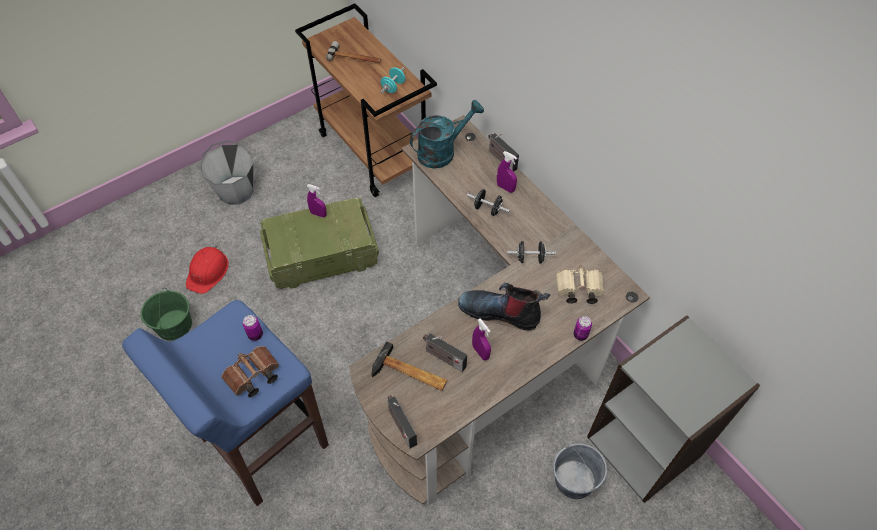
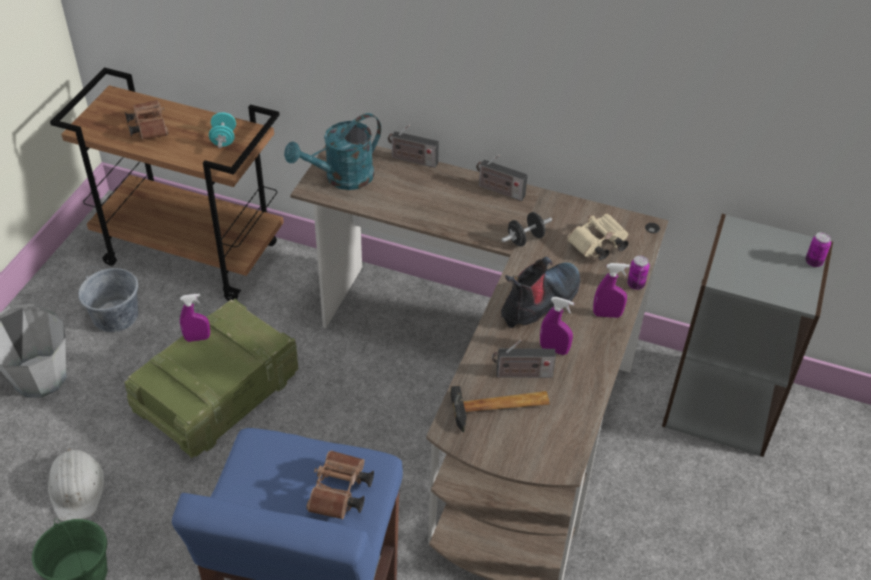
camera: 35 degrees left, 10 degrees down
red hard hat [186,245,229,294] -> white hard hat [48,448,105,522]
can [243,315,263,341] -> can moved to [805,232,831,267]
hammer [326,41,381,63] -> brown binoculars [125,100,169,140]
radio [387,395,417,448] -> radio moved to [476,155,528,201]
turquoise watering can [410,100,484,169] -> turquoise watering can turned 150 degrees counterclockwise [284,113,381,190]
boot [458,283,550,330] -> boot turned 150 degrees clockwise [501,257,580,328]
black dumbbell [467,189,510,216] -> none
purple spray bottle [497,151,517,193] -> purple spray bottle moved to [593,263,630,318]
grey bucket [553,443,607,499] -> grey bucket moved to [78,267,138,332]

